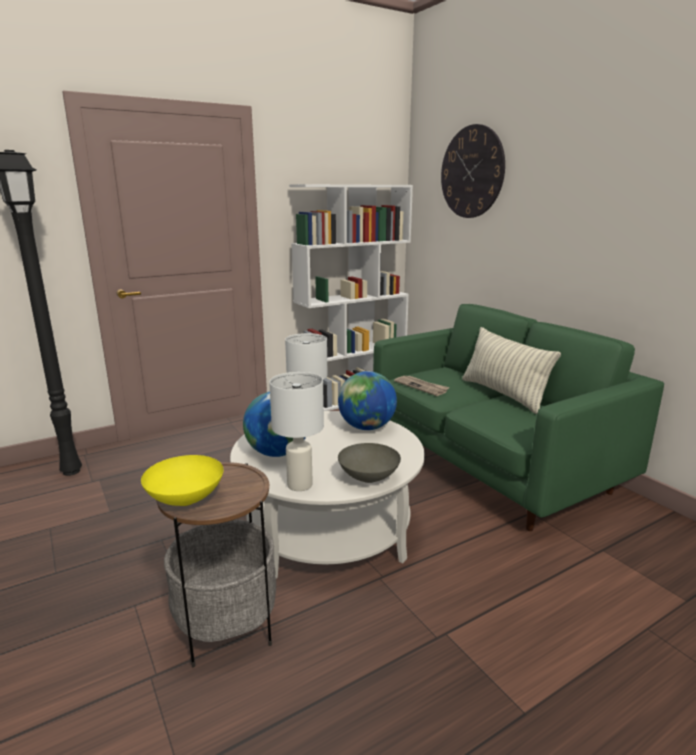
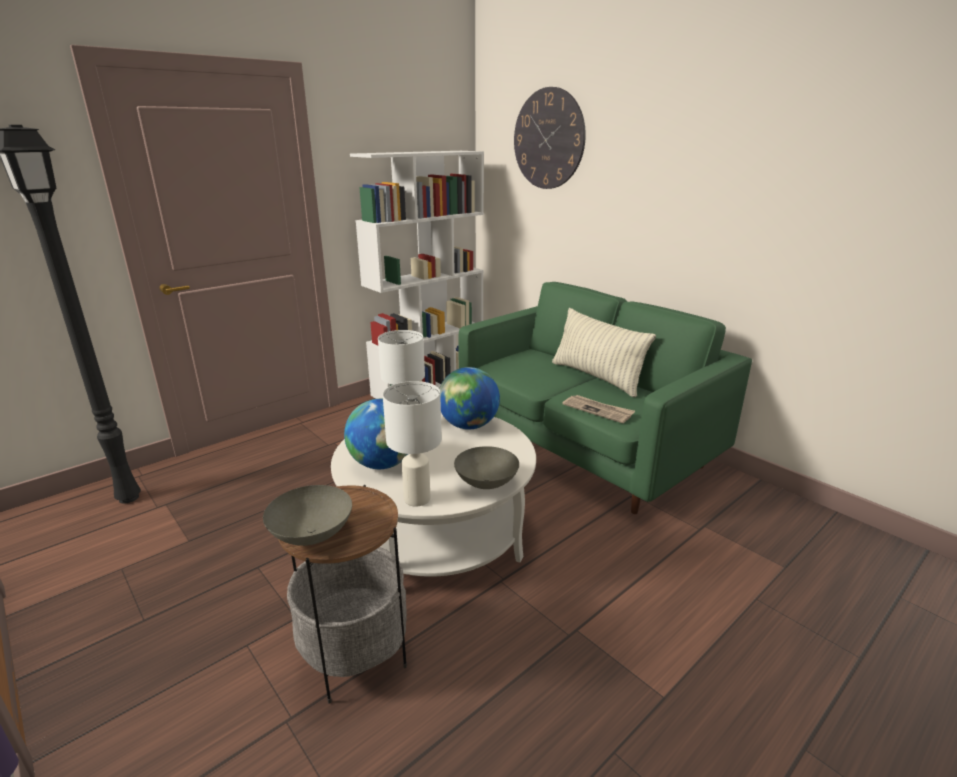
camera: 10 degrees left, 5 degrees up
yellow bowl [141,455,223,506] -> grey bowl [263,485,352,546]
newspaper [394,376,450,396] -> newspaper moved to [562,395,635,423]

